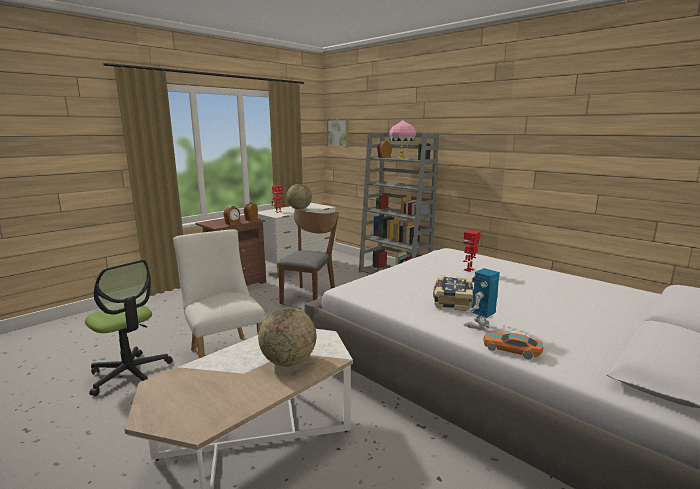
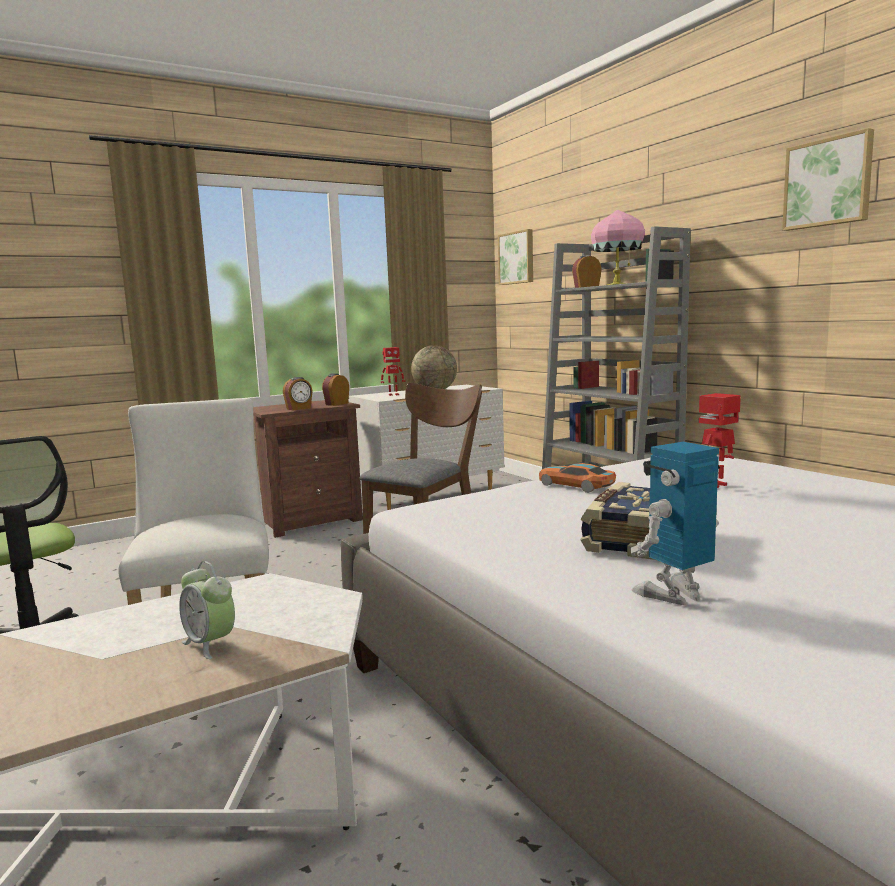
camera: 15 degrees right, 5 degrees down
globe [258,307,316,366] -> alarm clock [179,561,235,659]
toy car [483,332,544,360] -> toy car moved to [539,463,616,493]
none -> picture [782,128,874,231]

